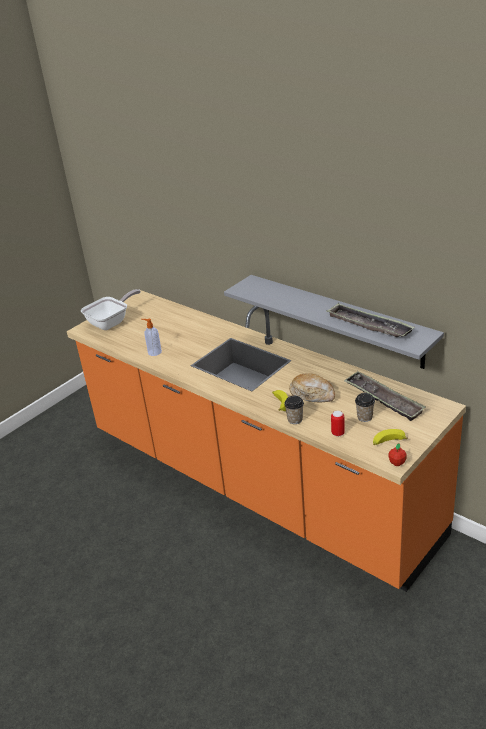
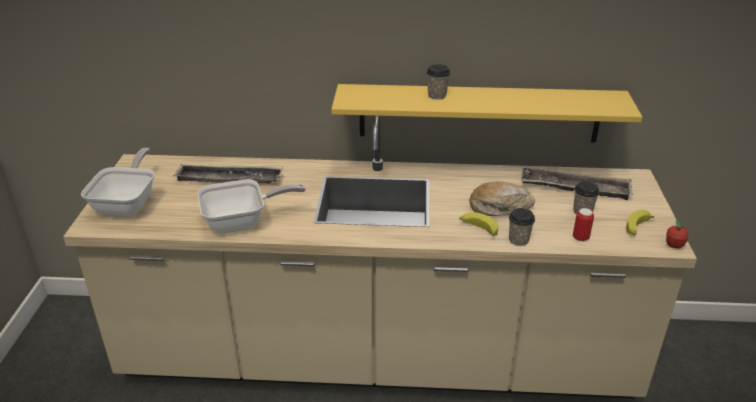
camera: 40 degrees left, 0 degrees up
orange counter [67,290,466,592] -> beige counter [63,116,697,399]
soap dispenser [141,319,162,356] -> frying pan [197,179,306,233]
grey shelf [224,275,444,369] -> yellow shelf [331,84,642,143]
tray [326,303,415,337] -> tray moved to [173,164,283,184]
none -> cup [426,64,450,100]

